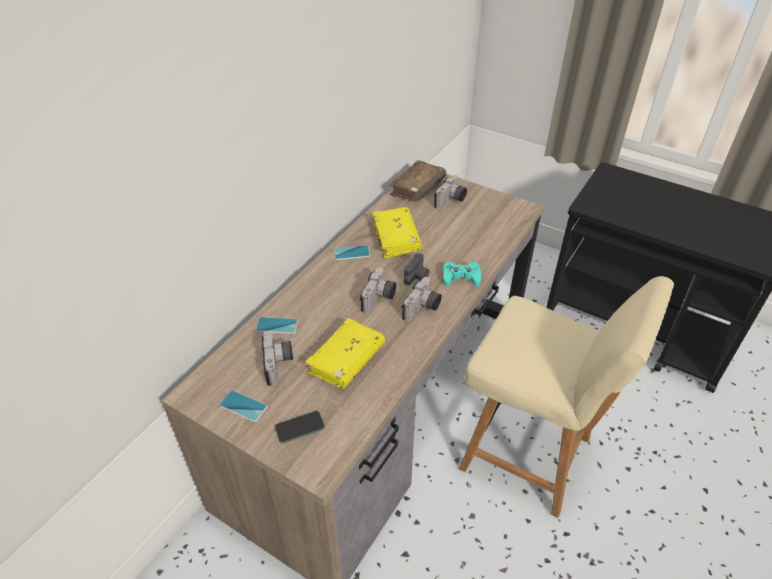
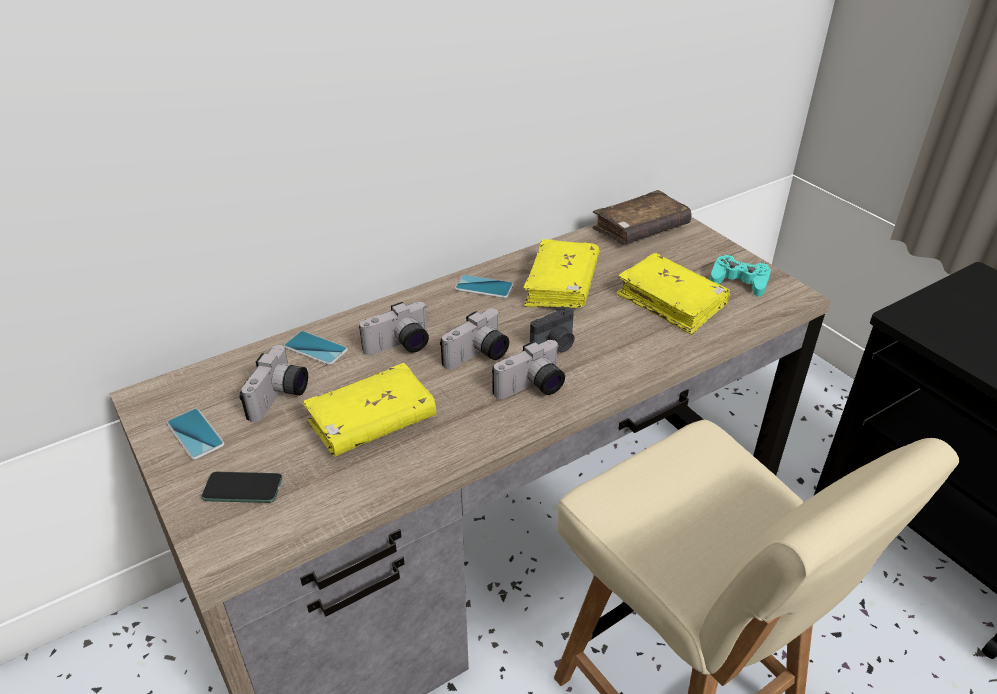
camera: 25 degrees right, 5 degrees down
camera [434,175,467,209] -> camera moved to [359,302,429,355]
turquoise game controller [443,261,481,287] -> turquoise game controller moved to [710,255,771,297]
none -> yellow book [616,253,730,335]

